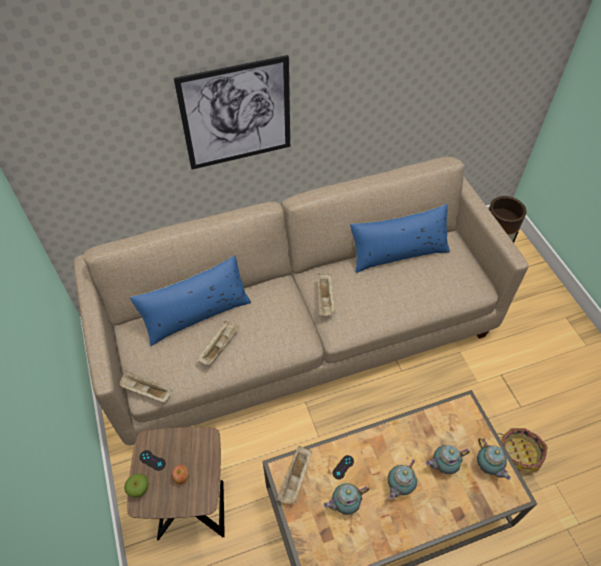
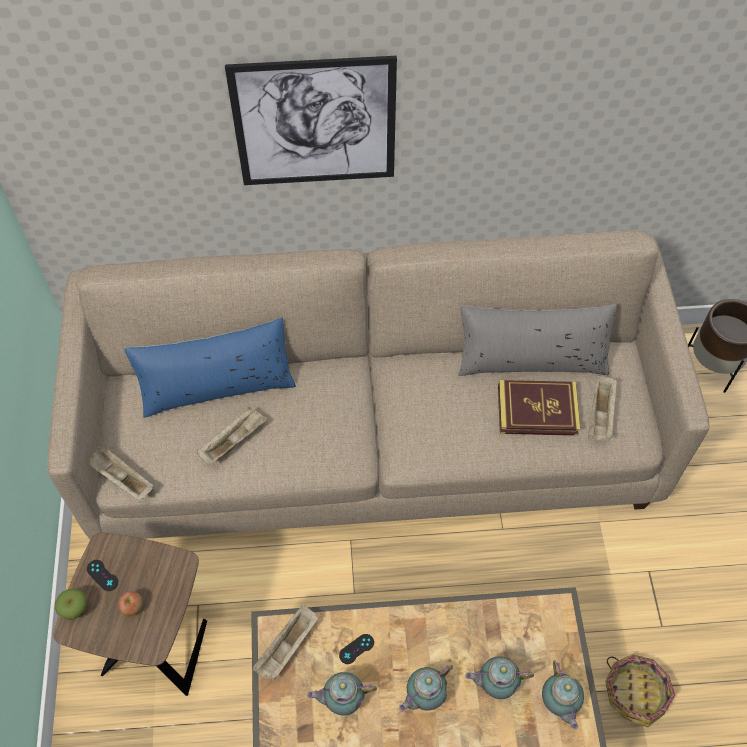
camera: 15 degrees right, 5 degrees up
beige tray [318,273,335,316] -> beige tray moved to [588,374,617,441]
blue pillow [350,204,450,273] -> grey pillow [458,304,617,376]
none -> book [498,380,580,436]

